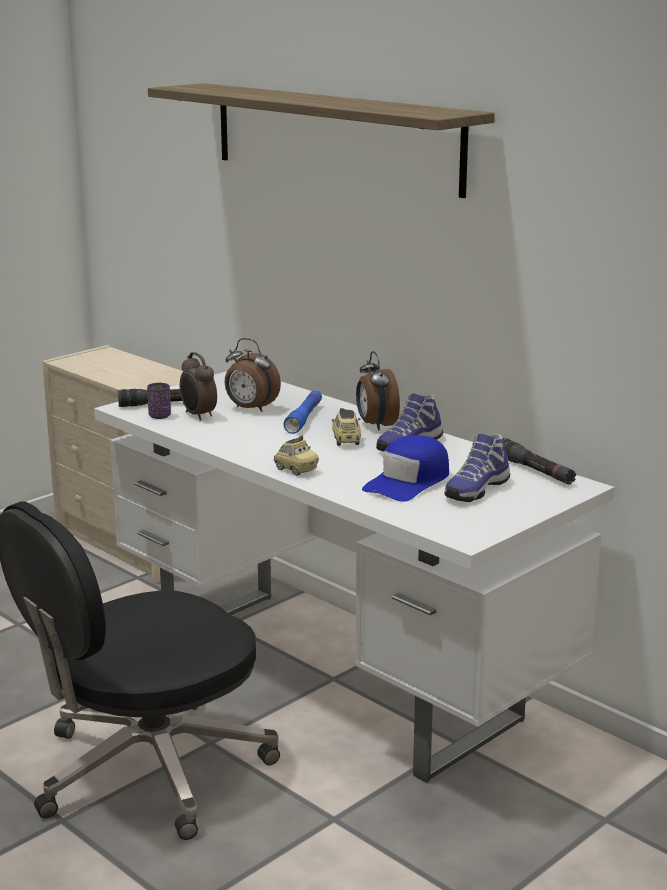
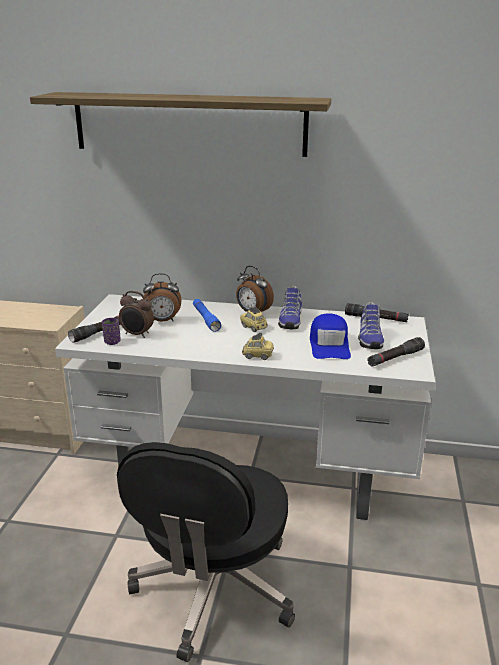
camera: 35 degrees left, 5 degrees up
none -> black flashlight [367,337,425,367]

